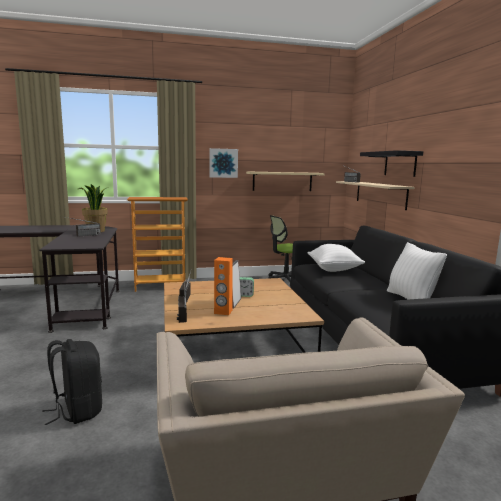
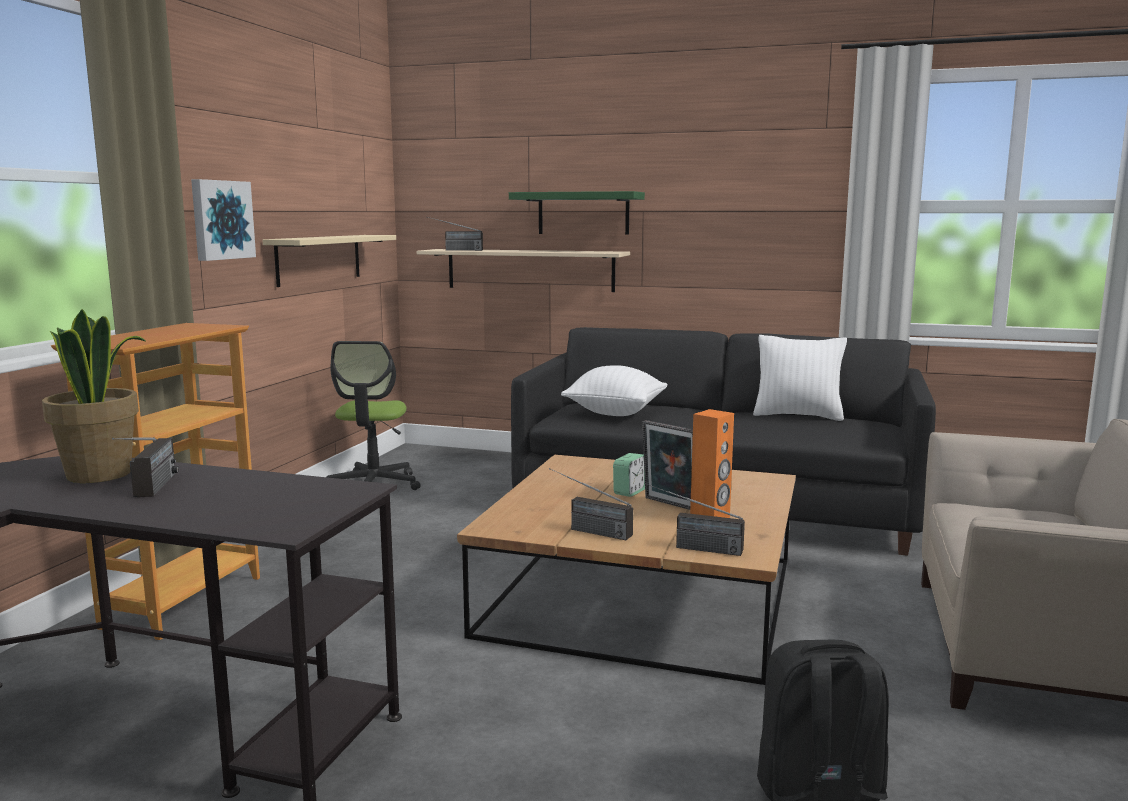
camera: 60 degrees left, 0 degrees up
black shelf [360,150,423,177] -> green shelf [509,191,645,235]

